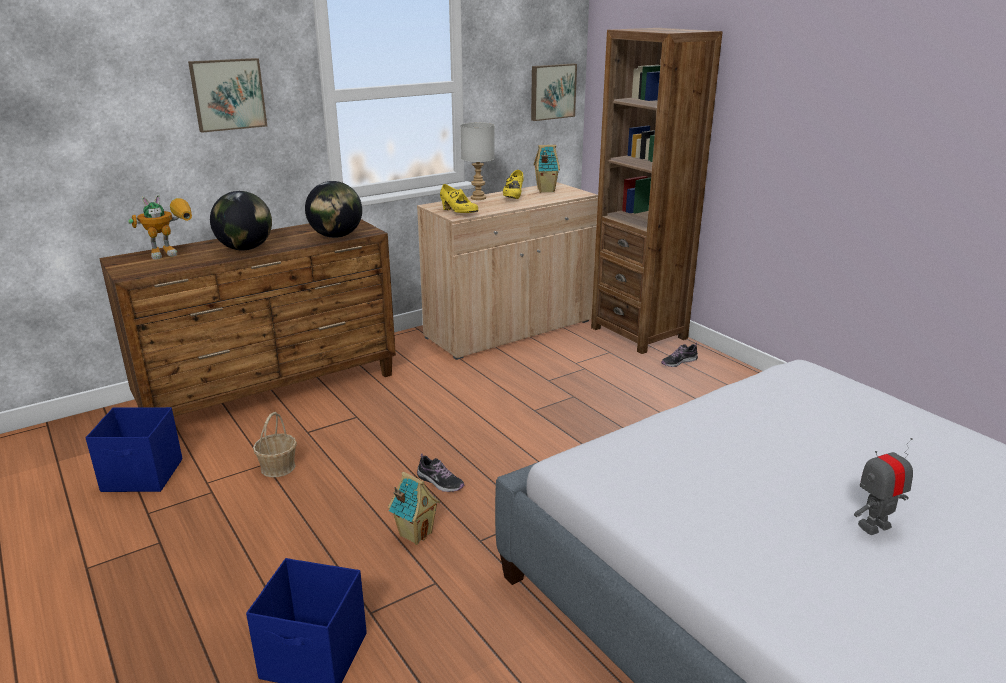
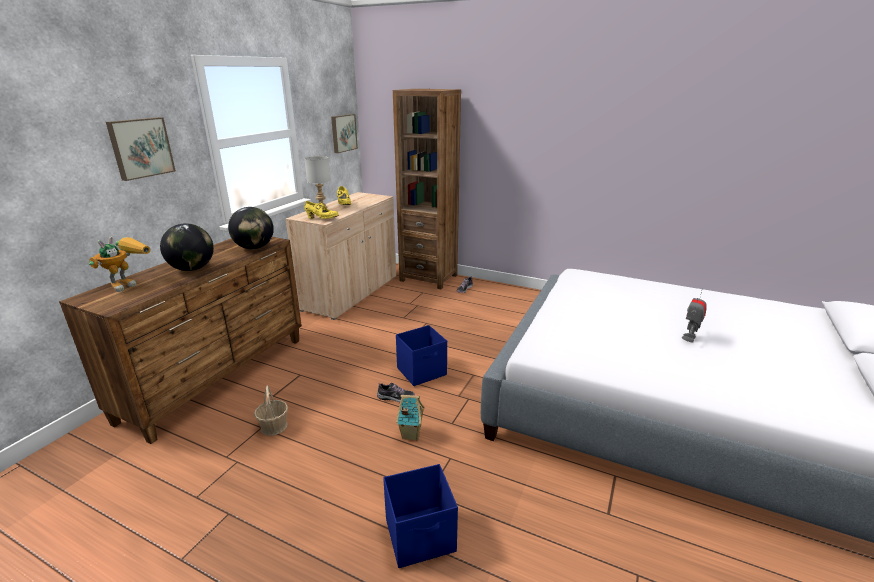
camera: 30 degrees left, 0 degrees up
blue storage box [85,407,182,492] -> blue storage box moved to [396,325,447,386]
toy house [534,145,560,193] -> none

